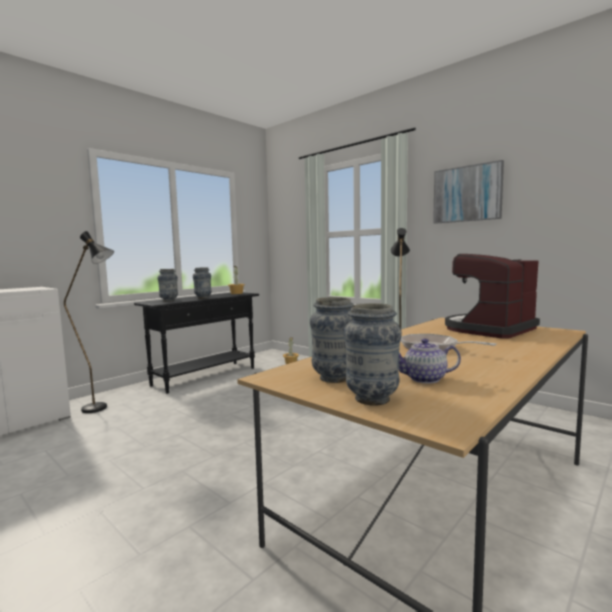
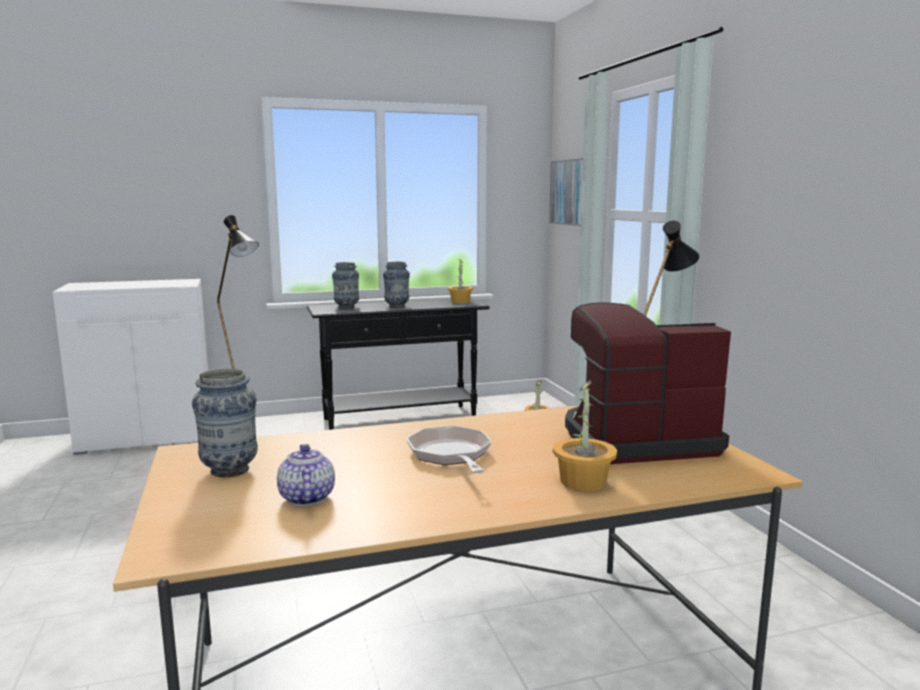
camera: 30 degrees right, 5 degrees up
vase [343,303,402,406] -> none
teapot [399,338,461,384] -> teapot turned 45 degrees clockwise [277,444,335,506]
picture [433,160,504,224] -> picture moved to [549,158,583,226]
none -> potted plant [553,380,617,491]

